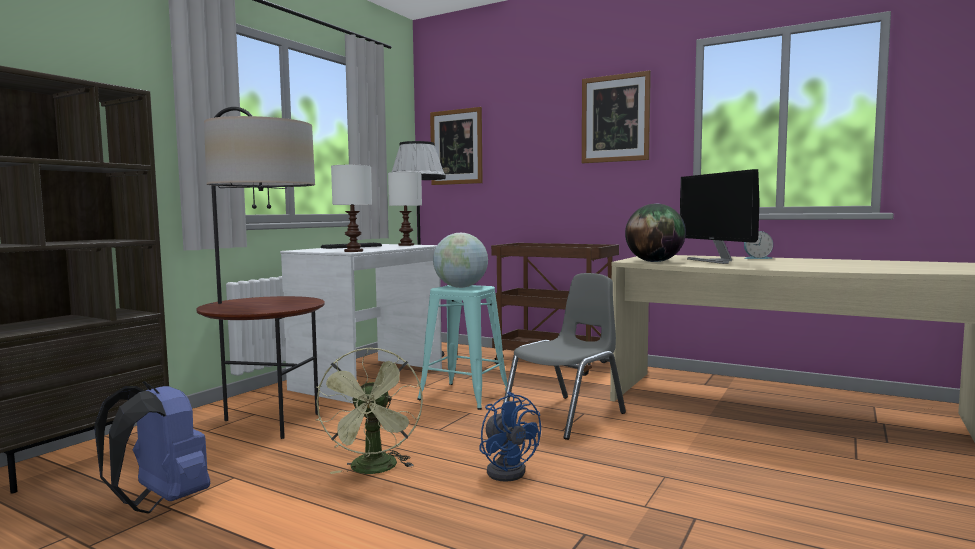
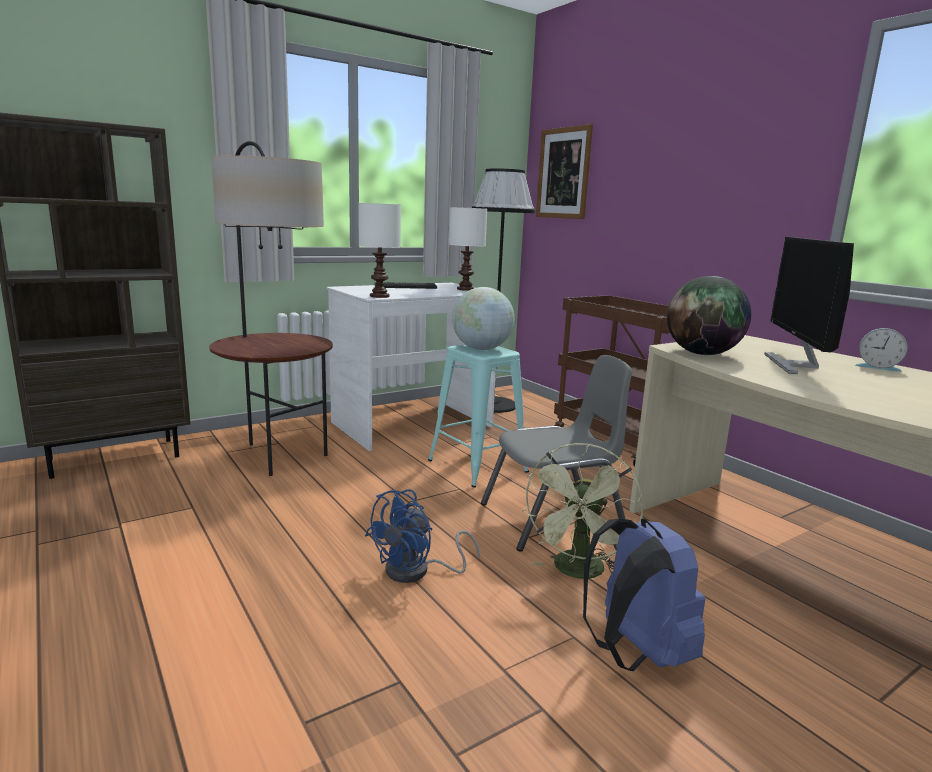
camera: 25 degrees right, 10 degrees up
blue backpack [94,381,210,514] -> blue backpack moved to [583,519,705,671]
green fan [315,347,423,474] -> green fan moved to [522,443,643,579]
blue fan [479,392,541,482] -> blue fan turned 45 degrees clockwise [365,489,480,583]
picture [582,70,651,163] -> none

